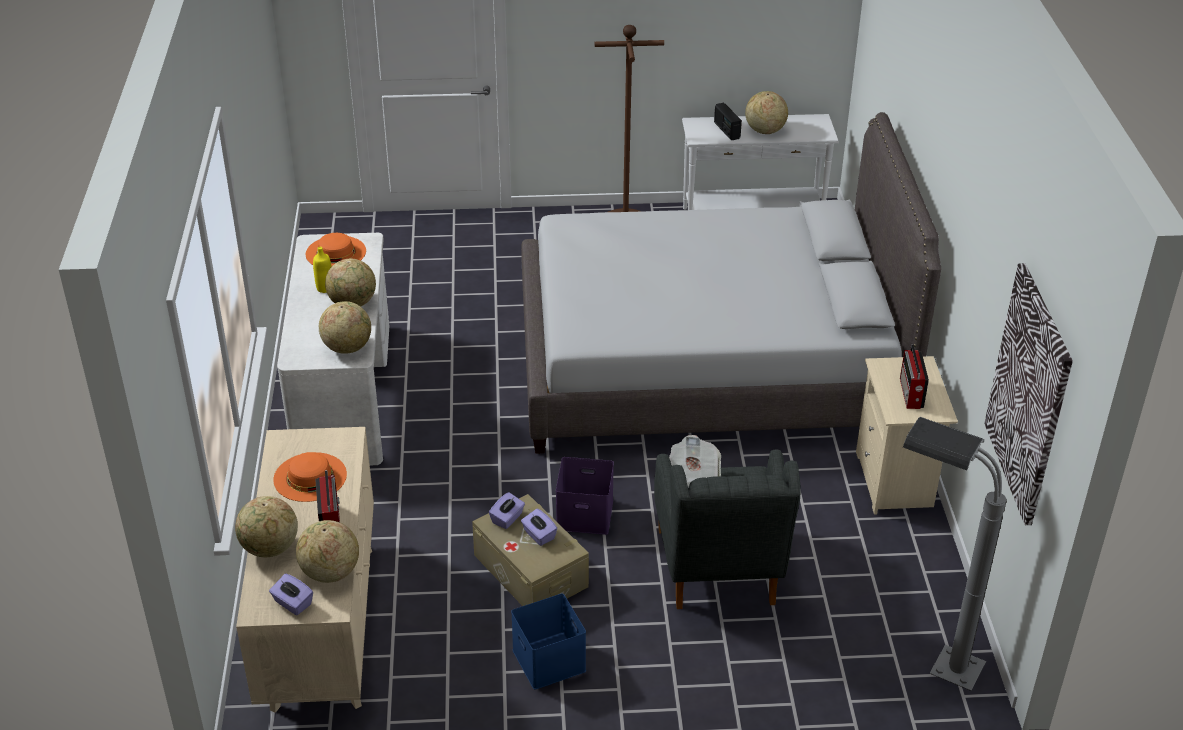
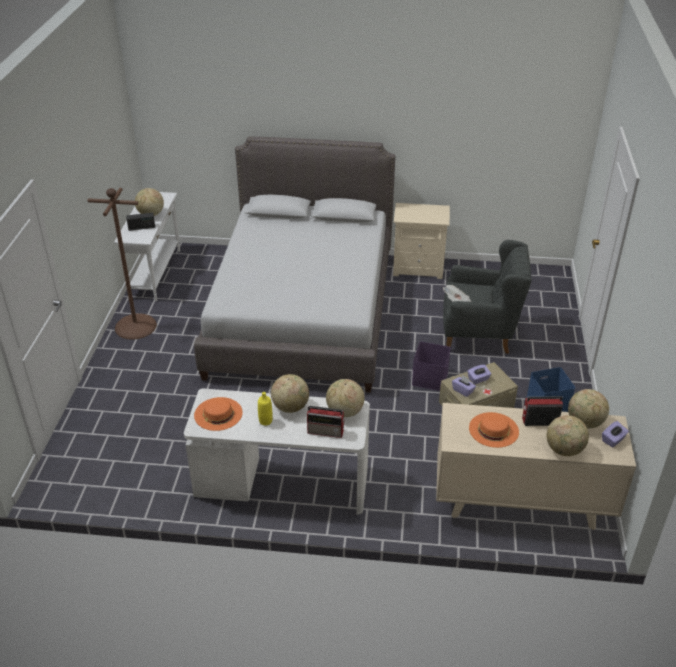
camera: 80 degrees left, 0 degrees up
radio [900,345,929,409] -> radio moved to [307,406,345,438]
grey floor lamp [903,417,1007,691] -> none
picture [984,263,1073,525] -> none

